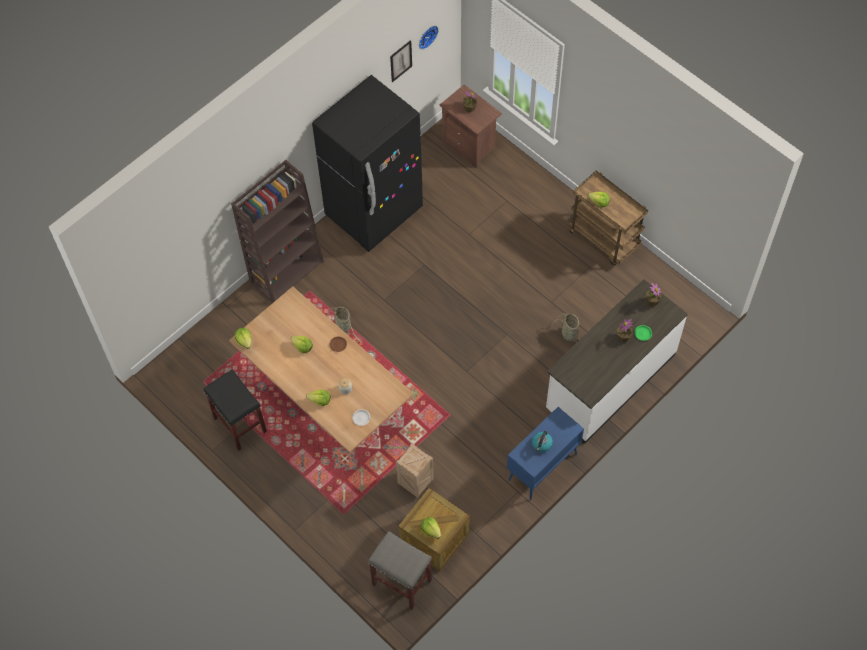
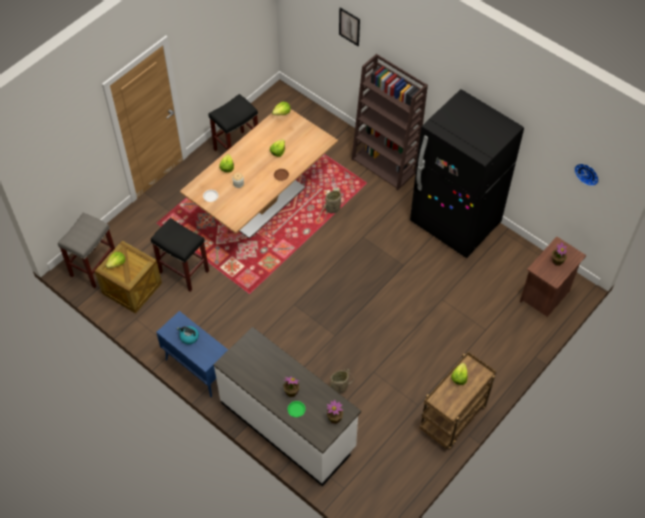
camera: 85 degrees right, 5 degrees down
picture [390,40,412,82] -> picture moved to [339,7,360,46]
crate [396,443,434,498] -> black stool [151,218,209,292]

